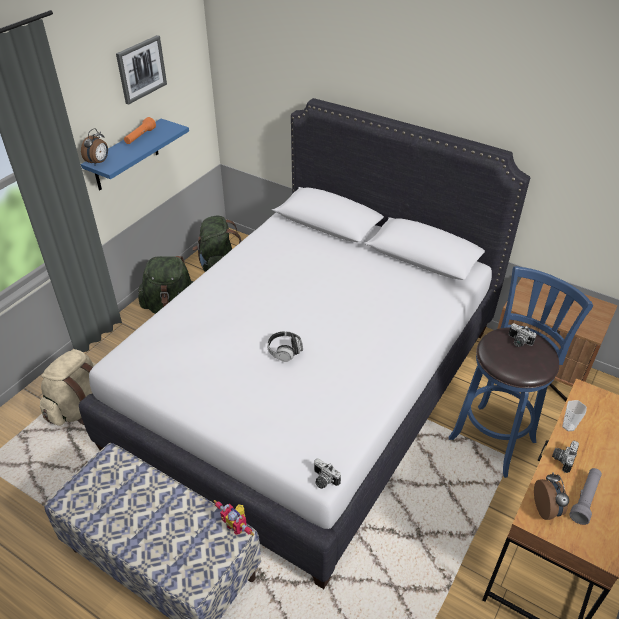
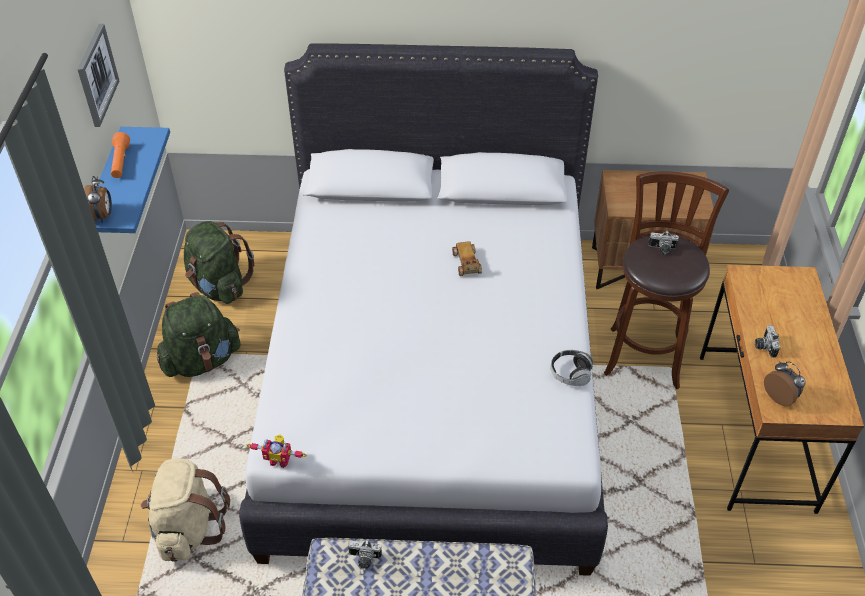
camera: 30 degrees left, 5 degrees up
toy robot [214,500,254,536] -> toy robot moved to [247,435,307,468]
headphones [267,331,303,362] -> headphones moved to [551,350,594,386]
camera [314,458,341,489] -> camera moved to [348,540,382,569]
blue stool [449,266,593,478] -> brown stool [604,171,729,389]
cup [562,400,587,431] -> none
grey flashlight [569,468,602,525] -> none
none -> toy car [452,241,482,276]

